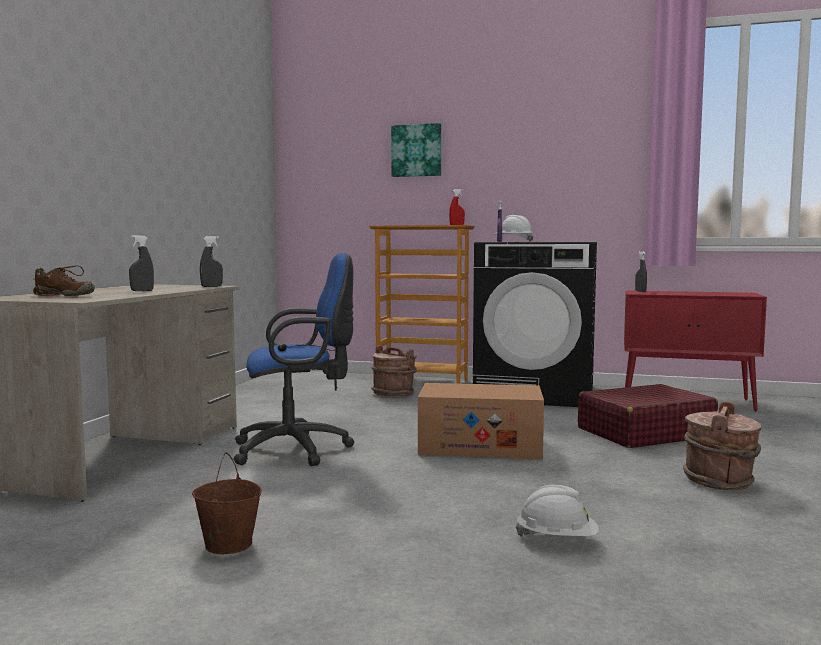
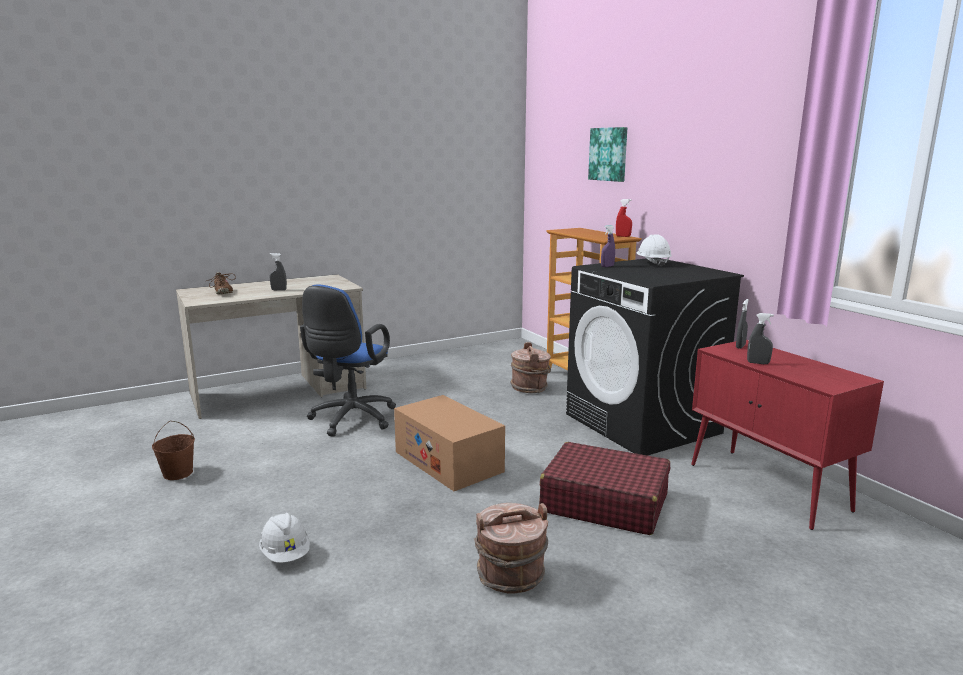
camera: 45 degrees right, 10 degrees up
grey spray bottle [200,236,223,287] -> grey spray bottle moved to [747,313,774,364]
blue office chair [233,253,354,466] -> blue office chair turned 75 degrees clockwise [300,284,396,437]

